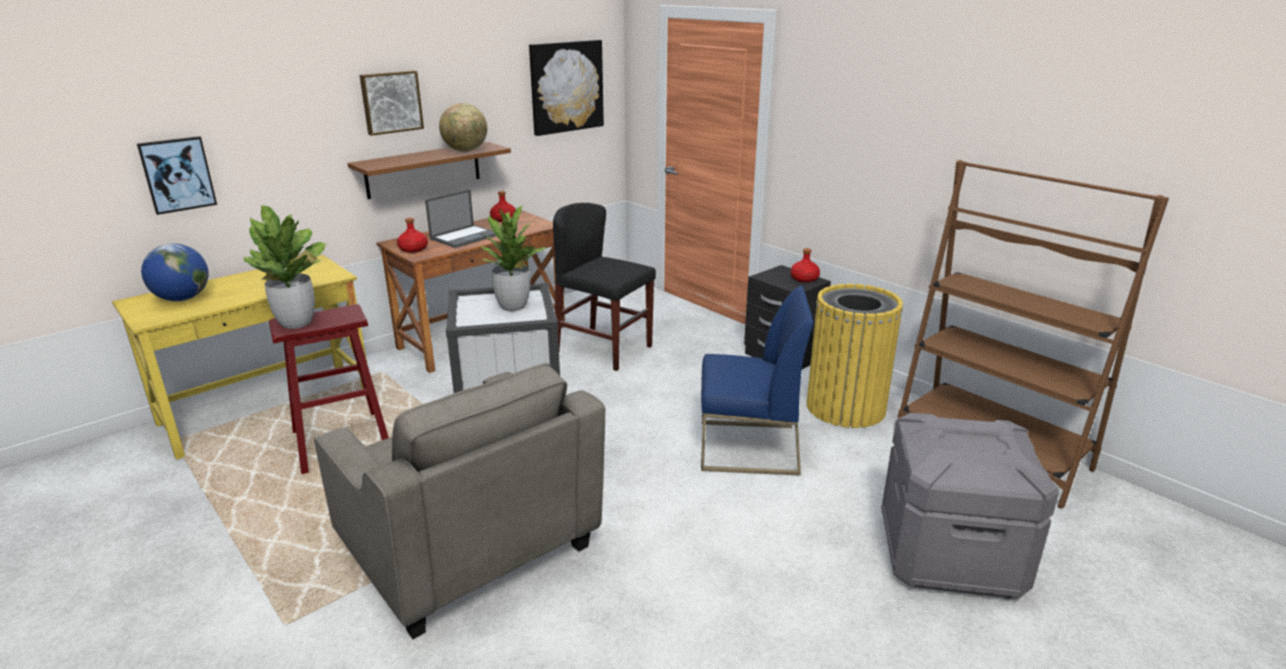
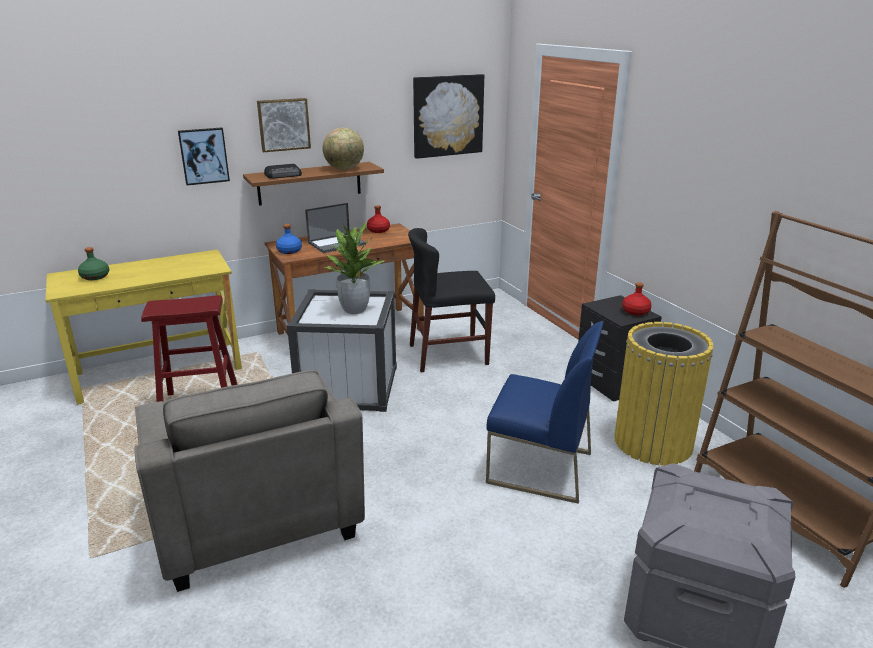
camera: 15 degrees right, 0 degrees up
picture [137,136,217,215] -> picture moved to [178,128,230,186]
globe [141,244,209,301] -> green bottle [78,247,109,280]
potted plant [243,205,327,329] -> none
red bottle [397,218,428,253] -> blue bottle [276,224,302,254]
black chair [553,203,656,371] -> black chair turned 60 degrees counterclockwise [408,228,495,372]
none -> radio [264,164,302,179]

